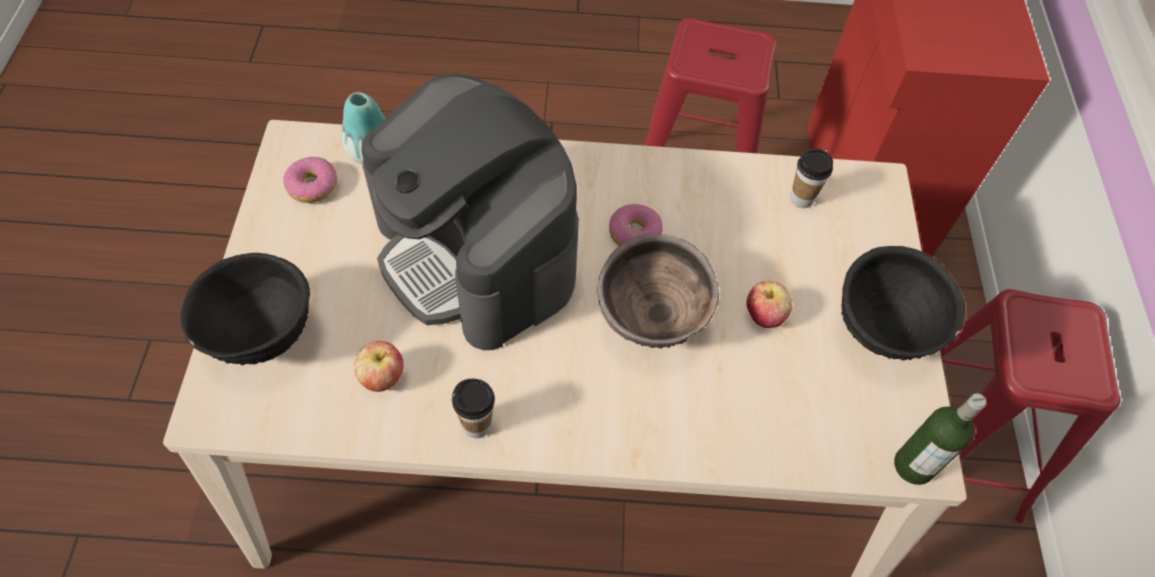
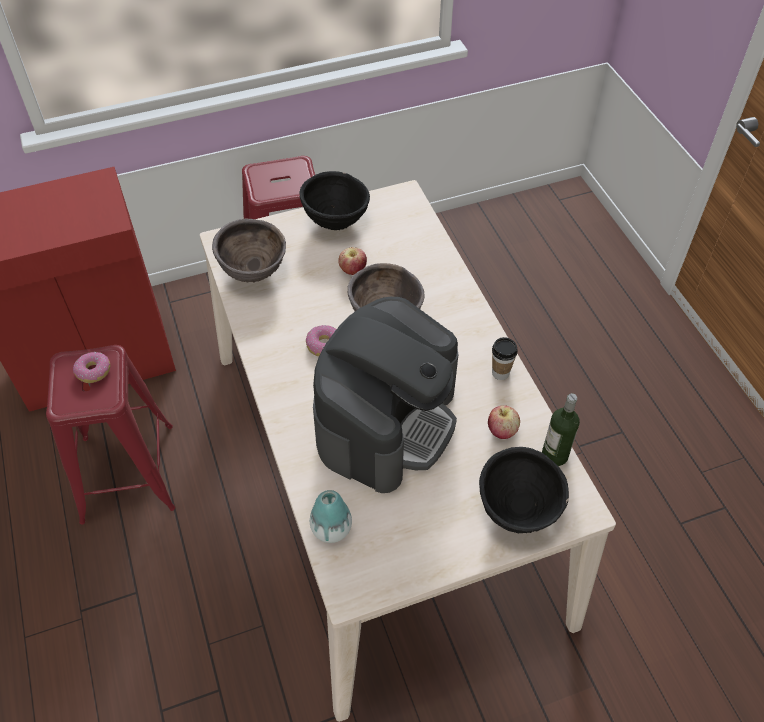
camera: 110 degrees left, 5 degrees down
donut [283,157,337,203] -> donut moved to [73,352,110,383]
cup [790,149,833,208] -> brown bowl [212,218,286,283]
bottle [894,393,986,485] -> bottle moved to [542,393,580,466]

